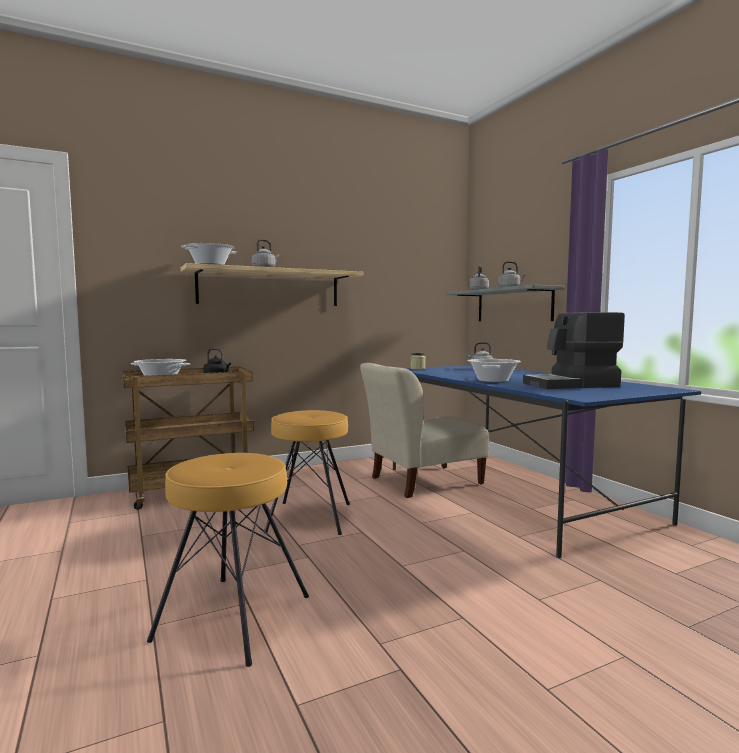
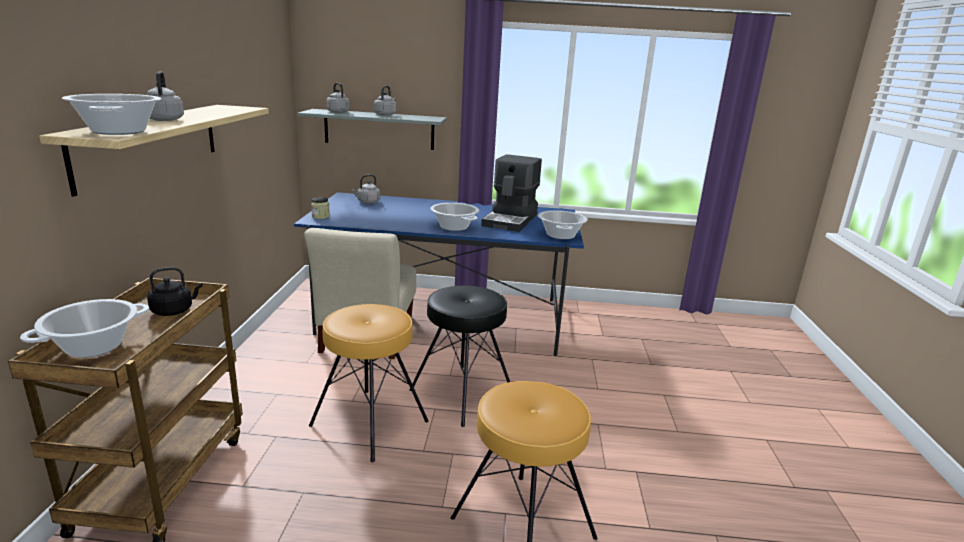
camera: 60 degrees left, 15 degrees up
none -> black stool [409,285,510,427]
none -> cooking pot [538,210,588,240]

